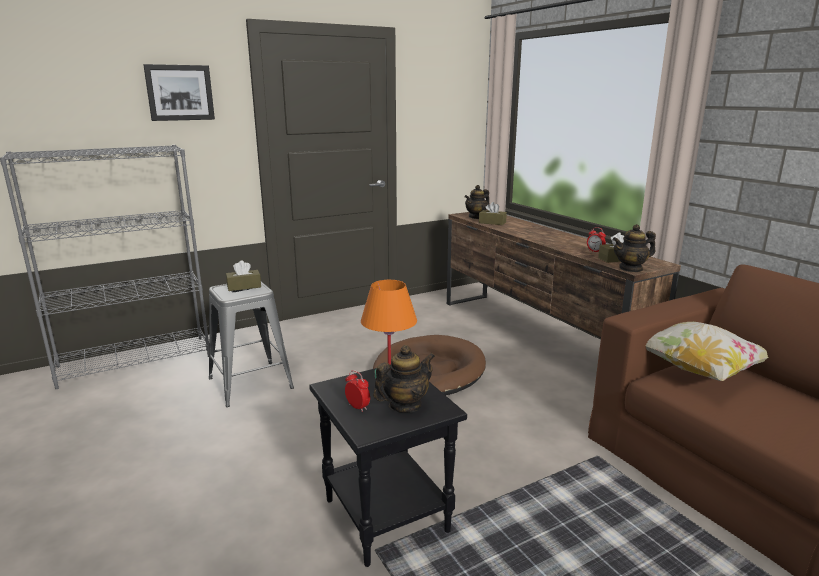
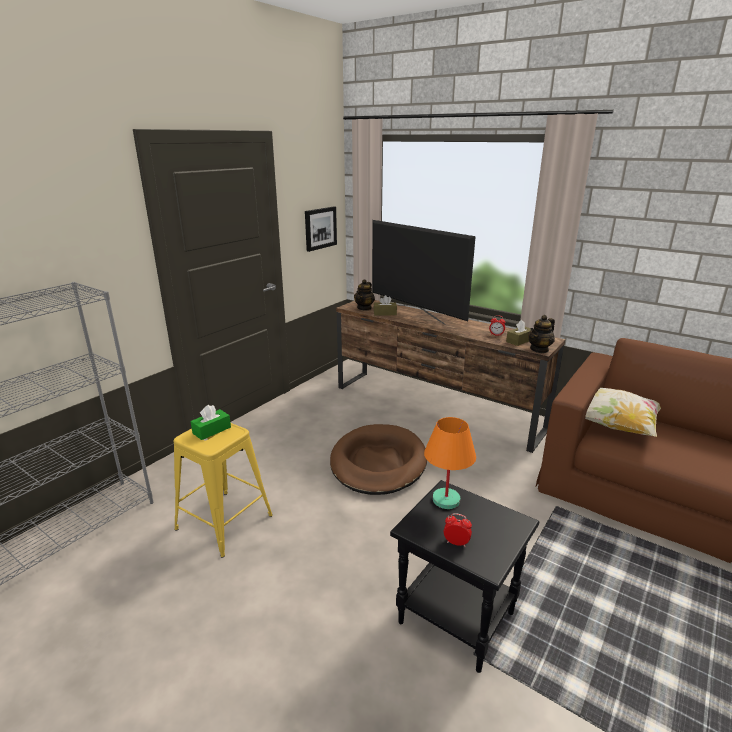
camera: 25 degrees left, 5 degrees up
picture [143,64,215,121] -> picture moved to [305,206,337,252]
grey stool [209,282,294,407] -> yellow stool [174,423,273,558]
brown tissue box [226,260,261,291] -> green tissue box [191,405,231,440]
teapot [373,345,435,413] -> none
none -> television [372,220,476,325]

